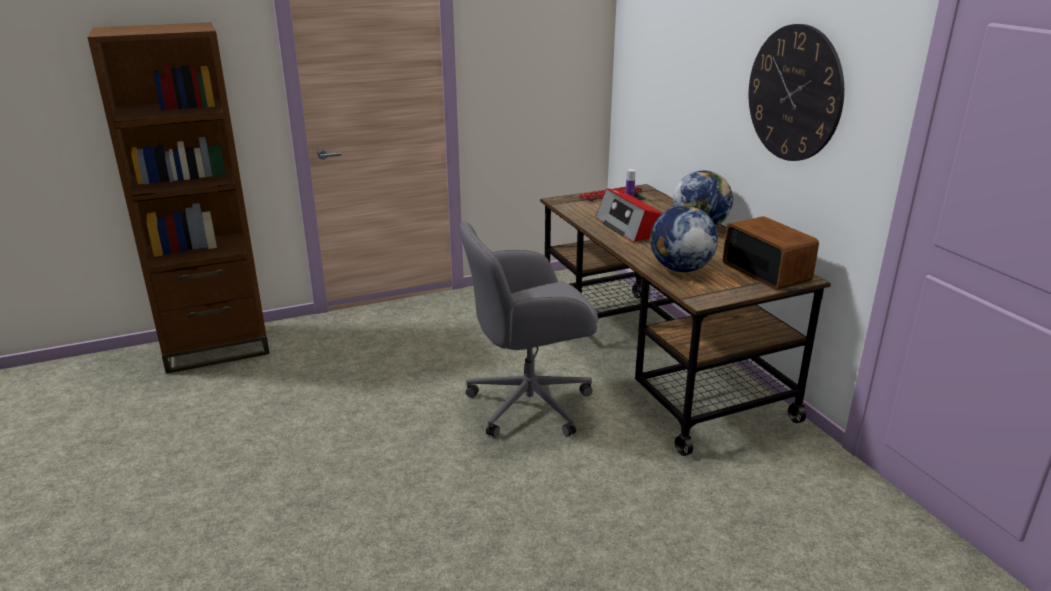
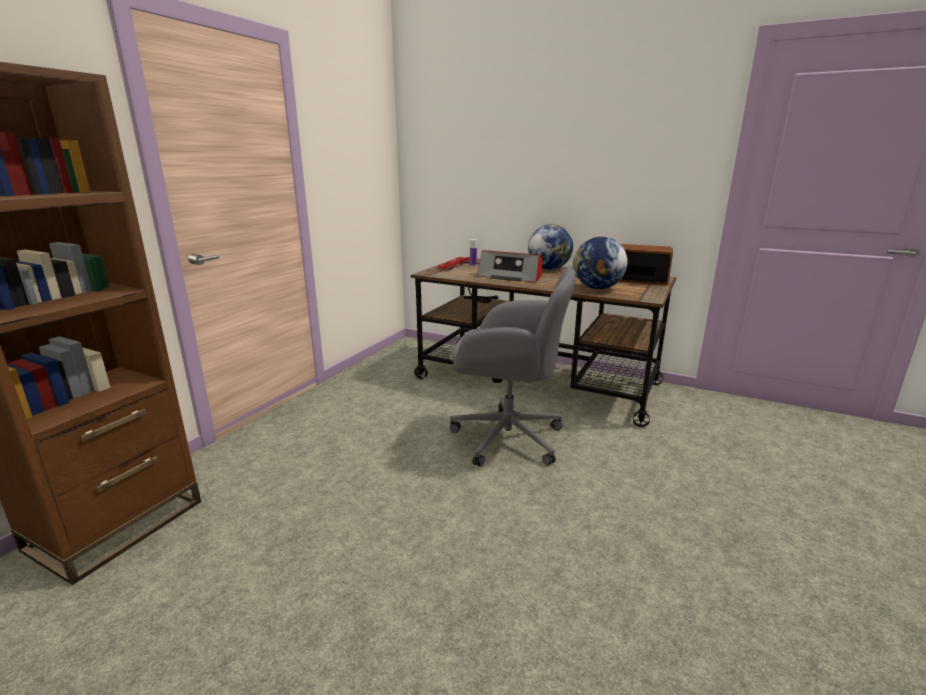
camera: 40 degrees left, 5 degrees down
grey office chair [460,221,598,437] -> grey office chair turned 105 degrees counterclockwise [450,266,576,467]
wall clock [749,24,844,161] -> none

